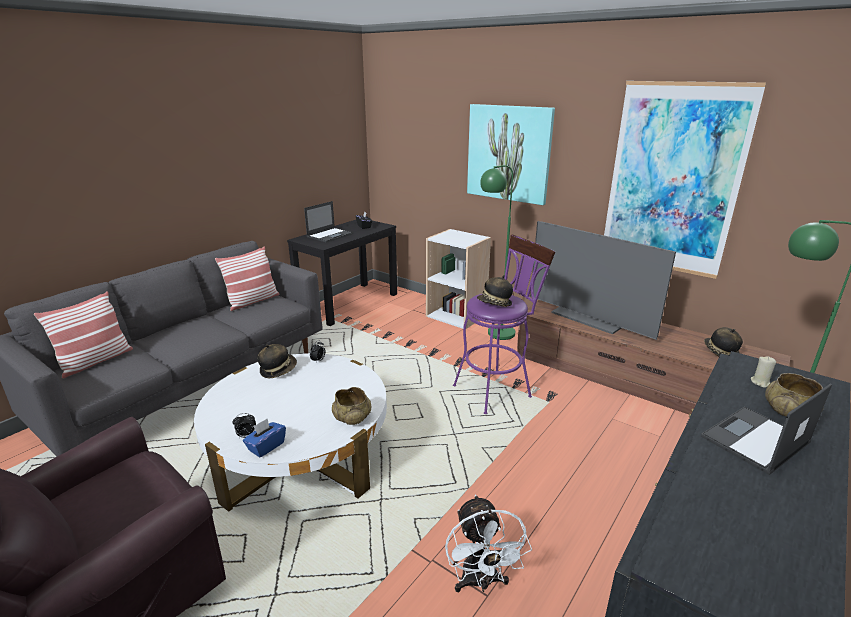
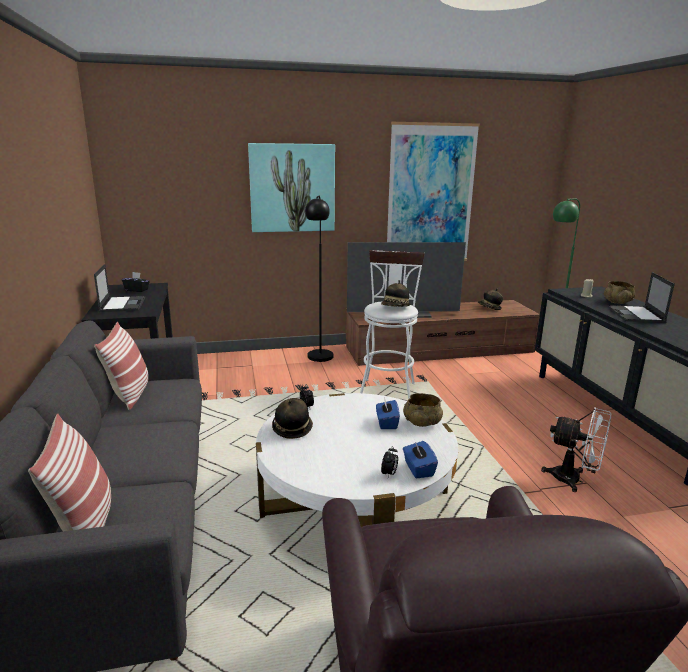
camera: 50 degrees left, 5 degrees down
white bookcase [426,229,491,329] -> none
purple stool [453,234,555,414] -> white stool [360,250,425,399]
green floor lamp [480,165,515,340] -> black floor lamp [305,196,333,362]
none -> blue tissue box [376,397,400,429]

